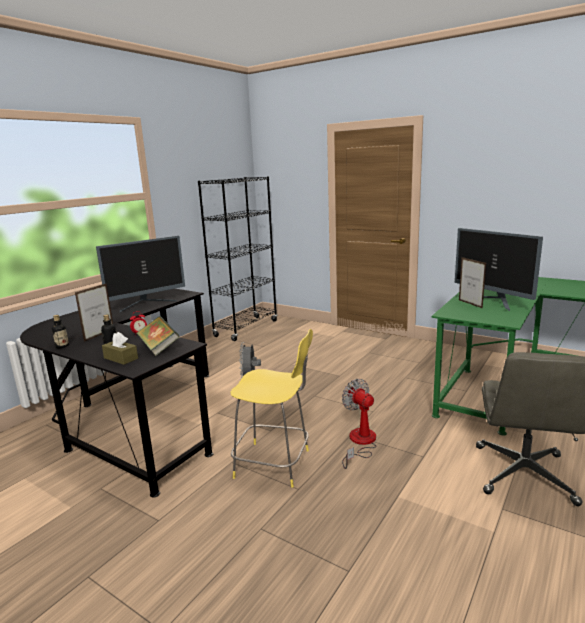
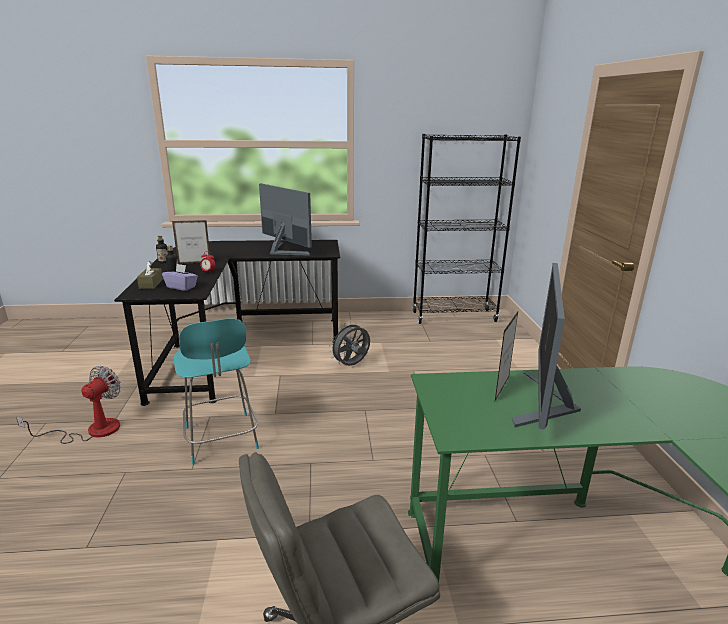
camera: 50 degrees right, 5 degrees up
monitor [96,236,185,312] -> monitor turned 150 degrees counterclockwise [259,183,312,256]
book [137,316,180,356] -> purple tissue box [162,264,198,291]
yellow stool [230,329,313,488] -> turquoise stool [174,318,259,465]
fan [342,379,376,469] -> fan moved to [16,366,121,444]

